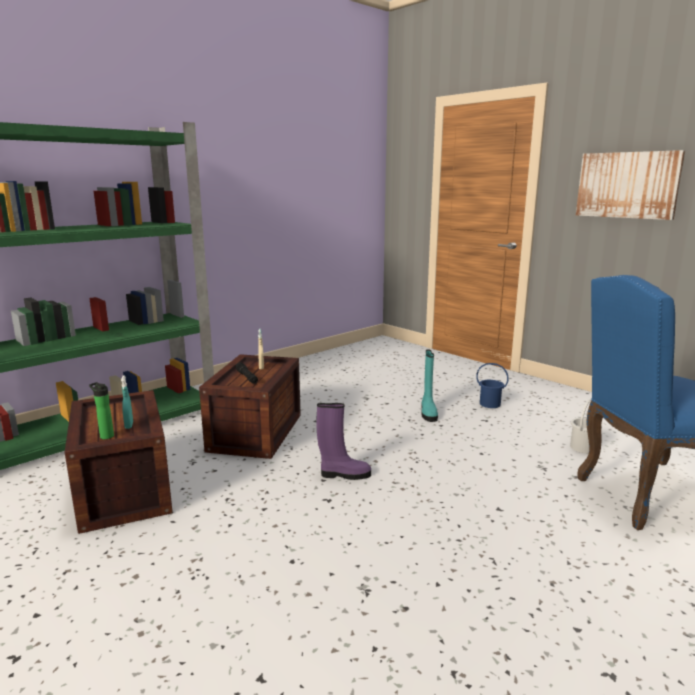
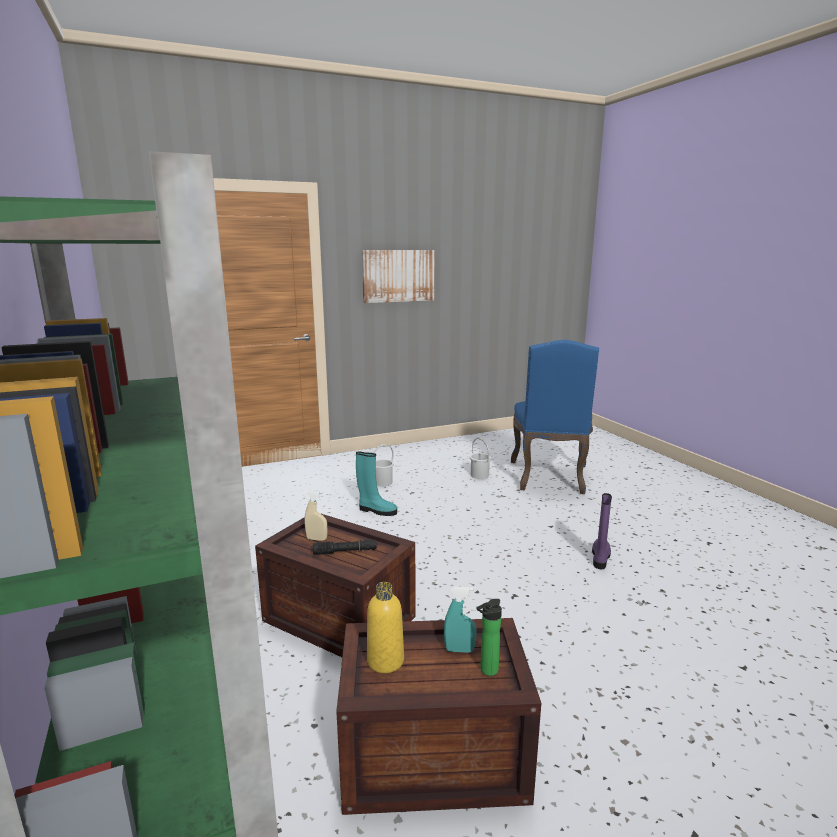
camera: 70 degrees left, 0 degrees up
purple boot [317,403,371,480] -> purple boot moved to [592,493,612,569]
blue bucket [476,363,509,408] -> white bucket [373,444,394,486]
none -> yellow bottle [367,582,404,673]

